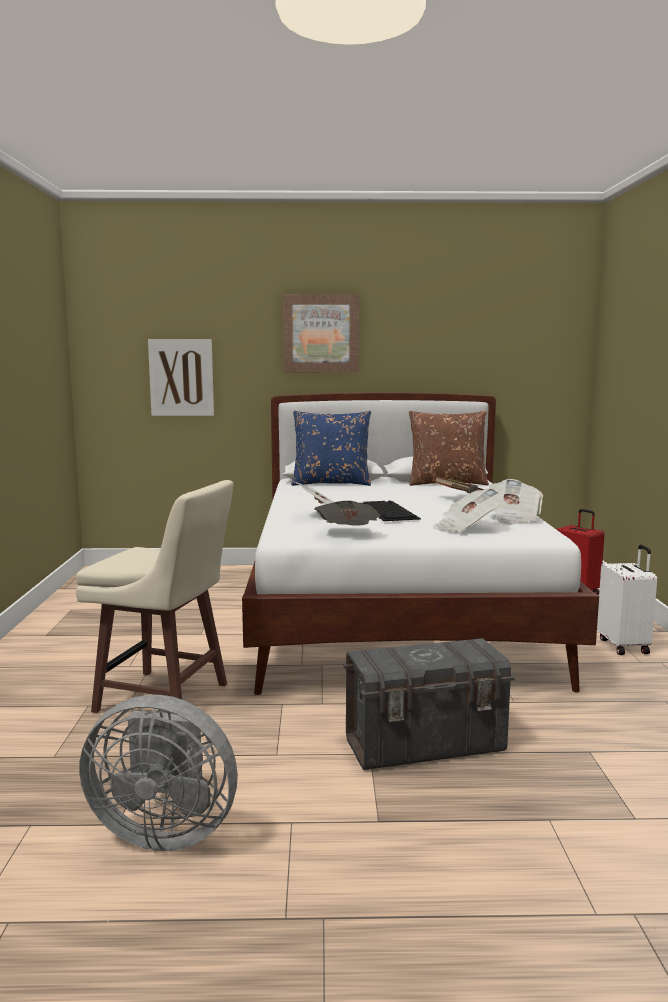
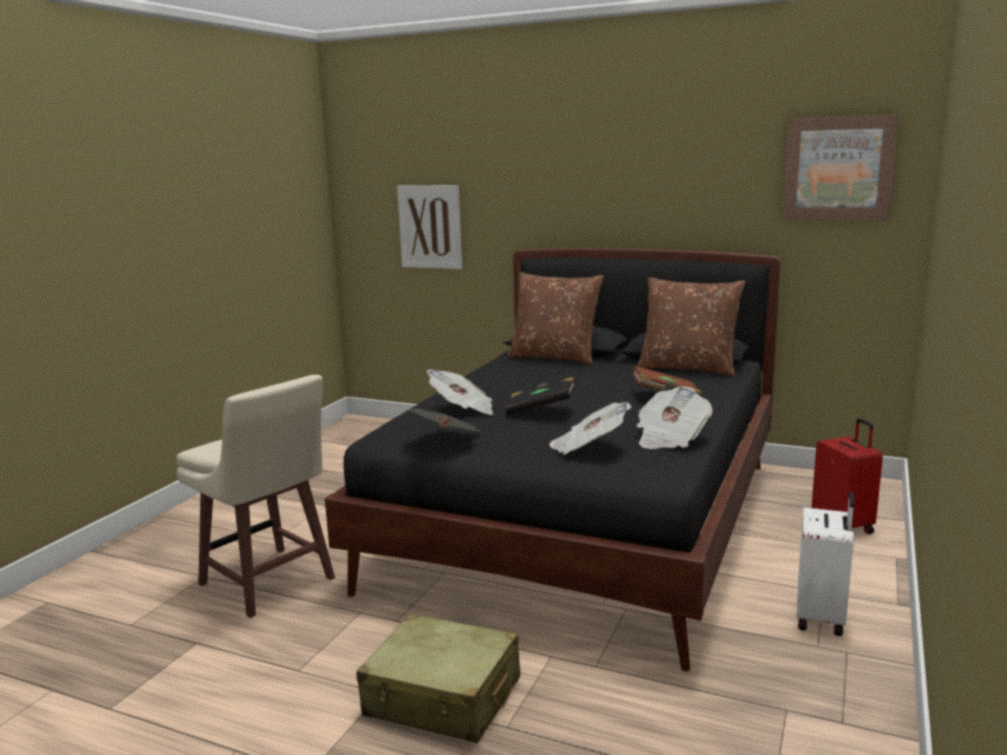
camera: 25 degrees right, 5 degrees up
grey fan [79,695,238,851] -> none
white bed [242,392,599,695] -> black bed [325,248,781,671]
picture [283,294,359,372] -> picture moved to [782,114,899,221]
blue pillow [291,411,371,486] -> brown pillow [507,272,604,365]
grey storage box [343,638,514,770] -> beige suitcase [356,614,520,743]
keyboard [363,501,421,521] -> black book [505,377,576,415]

